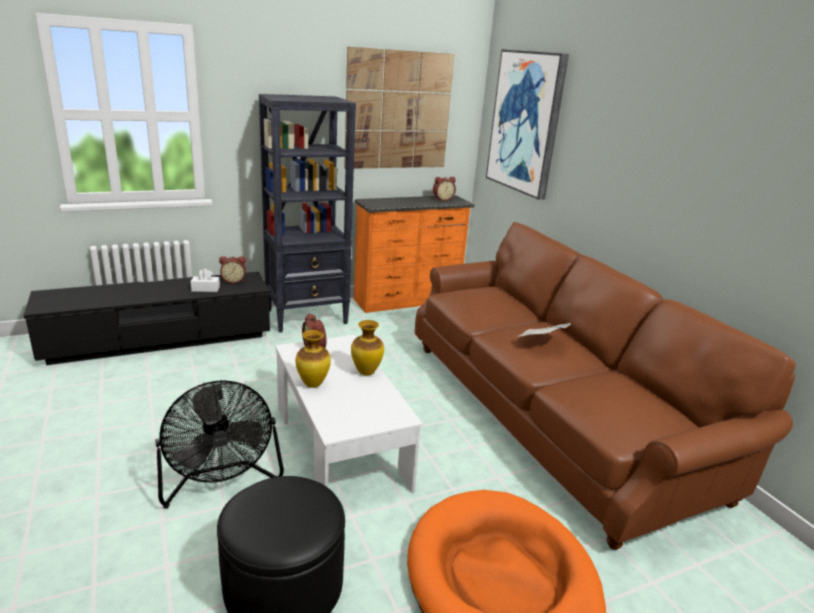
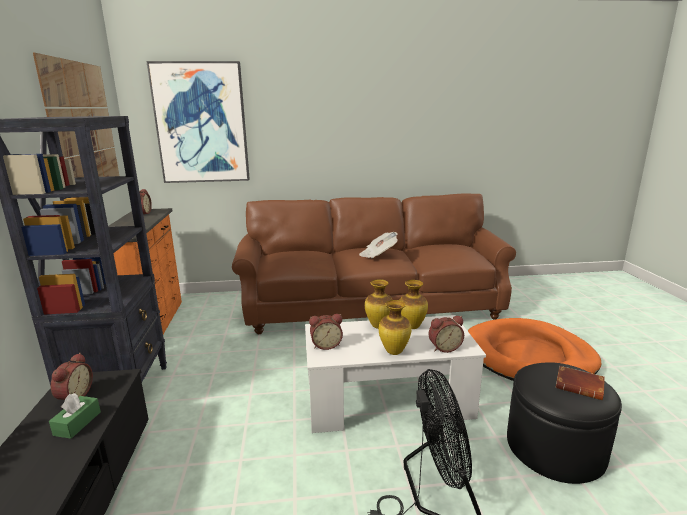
camera: 70 degrees left, 5 degrees down
white tissue box [190,269,220,292] -> green tissue box [49,393,101,439]
none -> vase [400,280,428,329]
none -> alarm clock [429,316,464,353]
none -> brown book [556,366,605,400]

